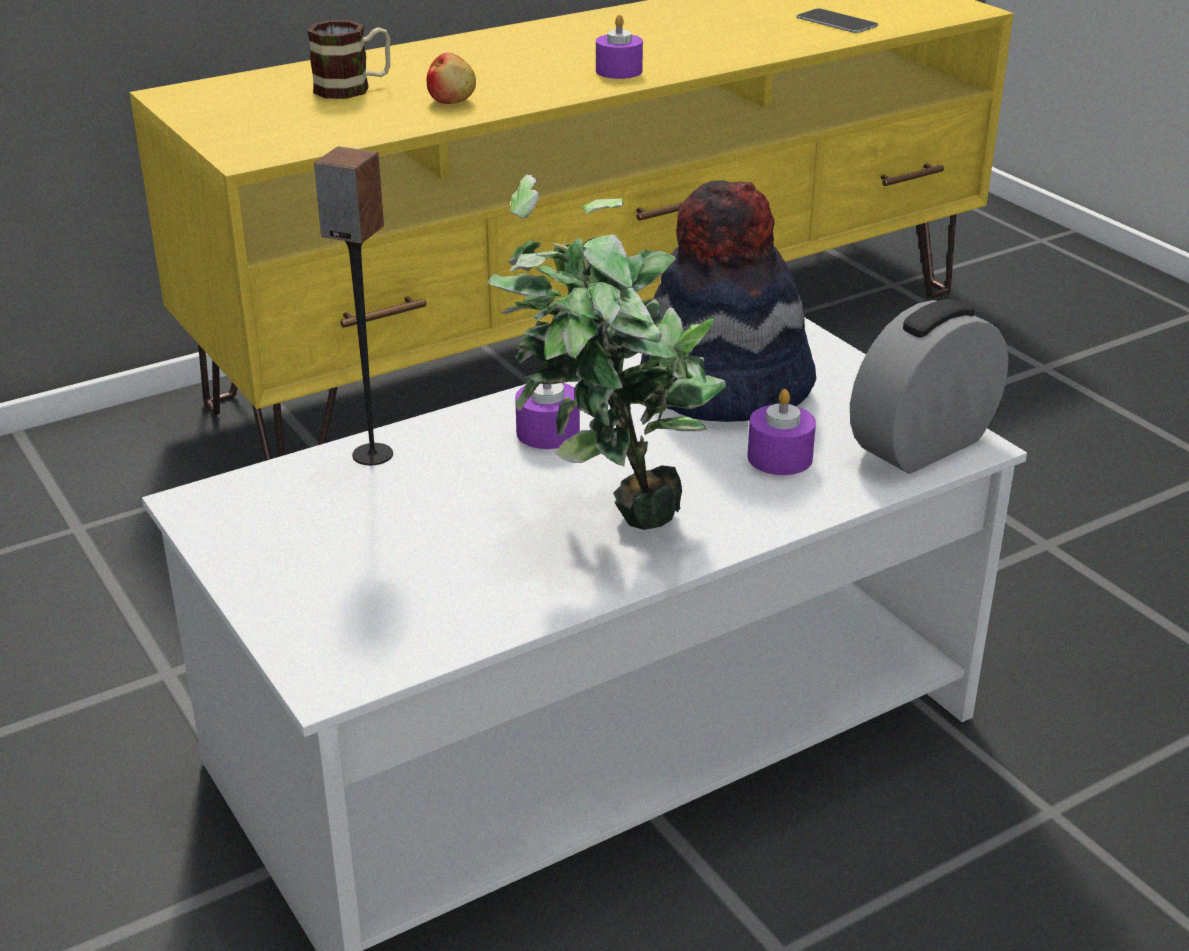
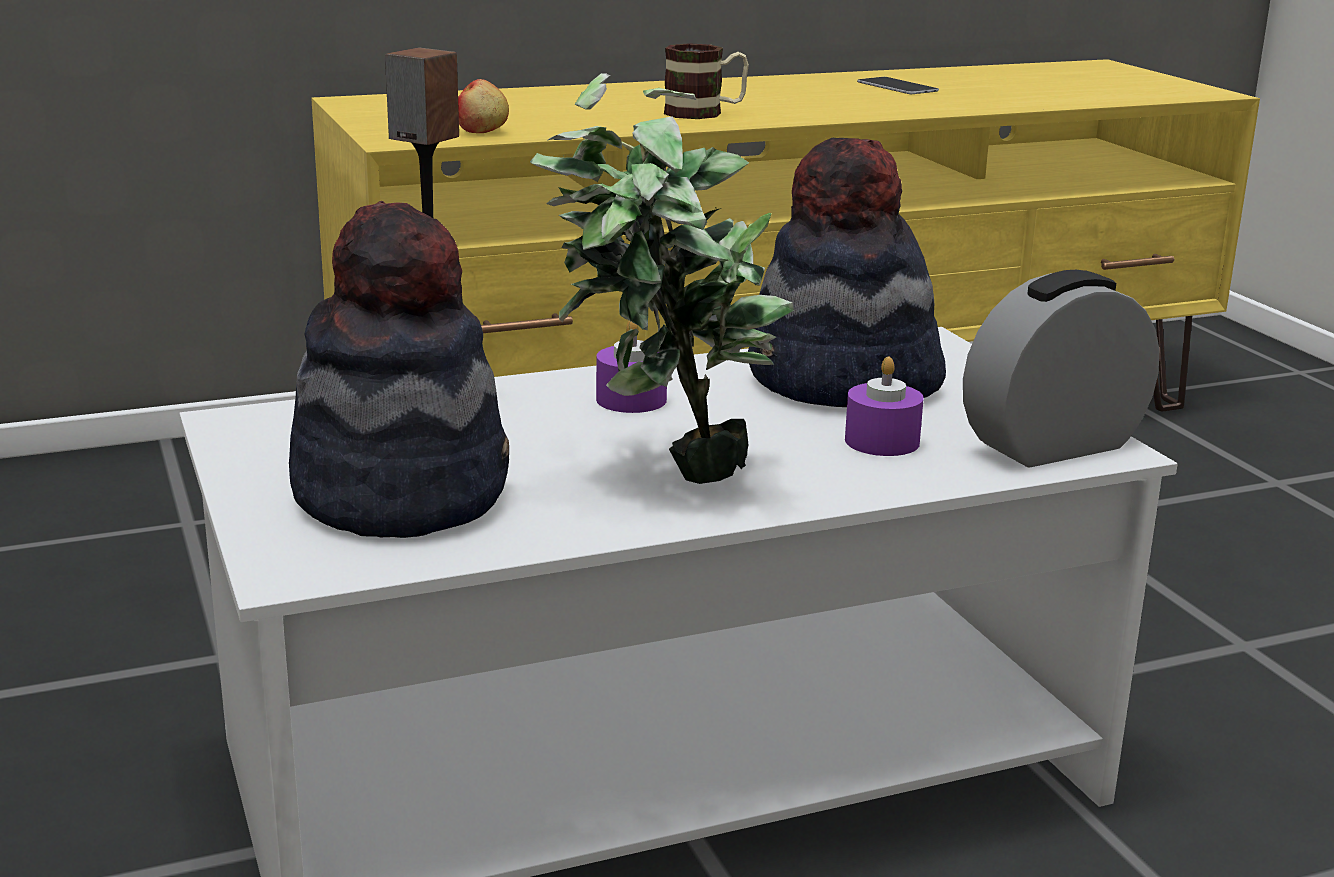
camera: 10 degrees right, 10 degrees down
mug [307,20,390,99] -> mug moved to [664,43,749,119]
apple [427,53,476,104] -> apple moved to [458,79,509,133]
purple candle [596,15,643,79] -> none
phone [797,8,878,33] -> phone moved to [857,77,939,94]
none -> hat [289,201,509,538]

